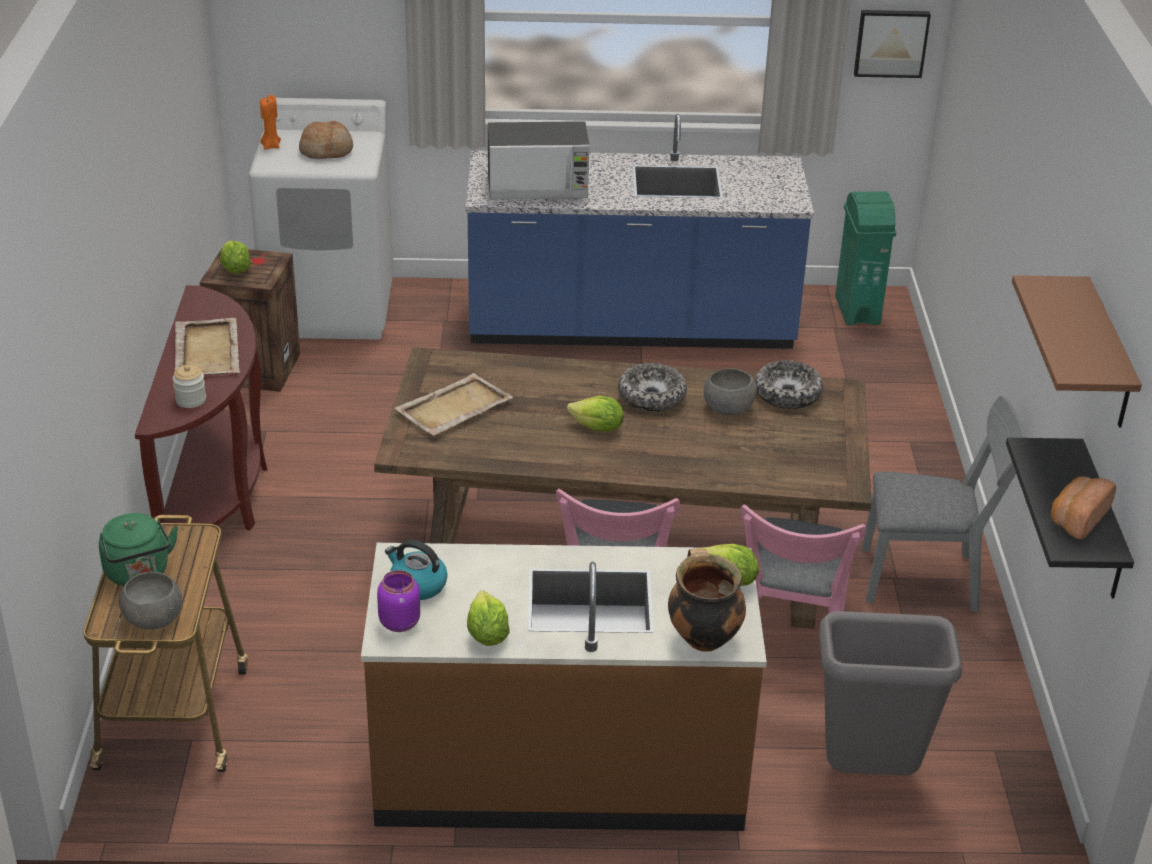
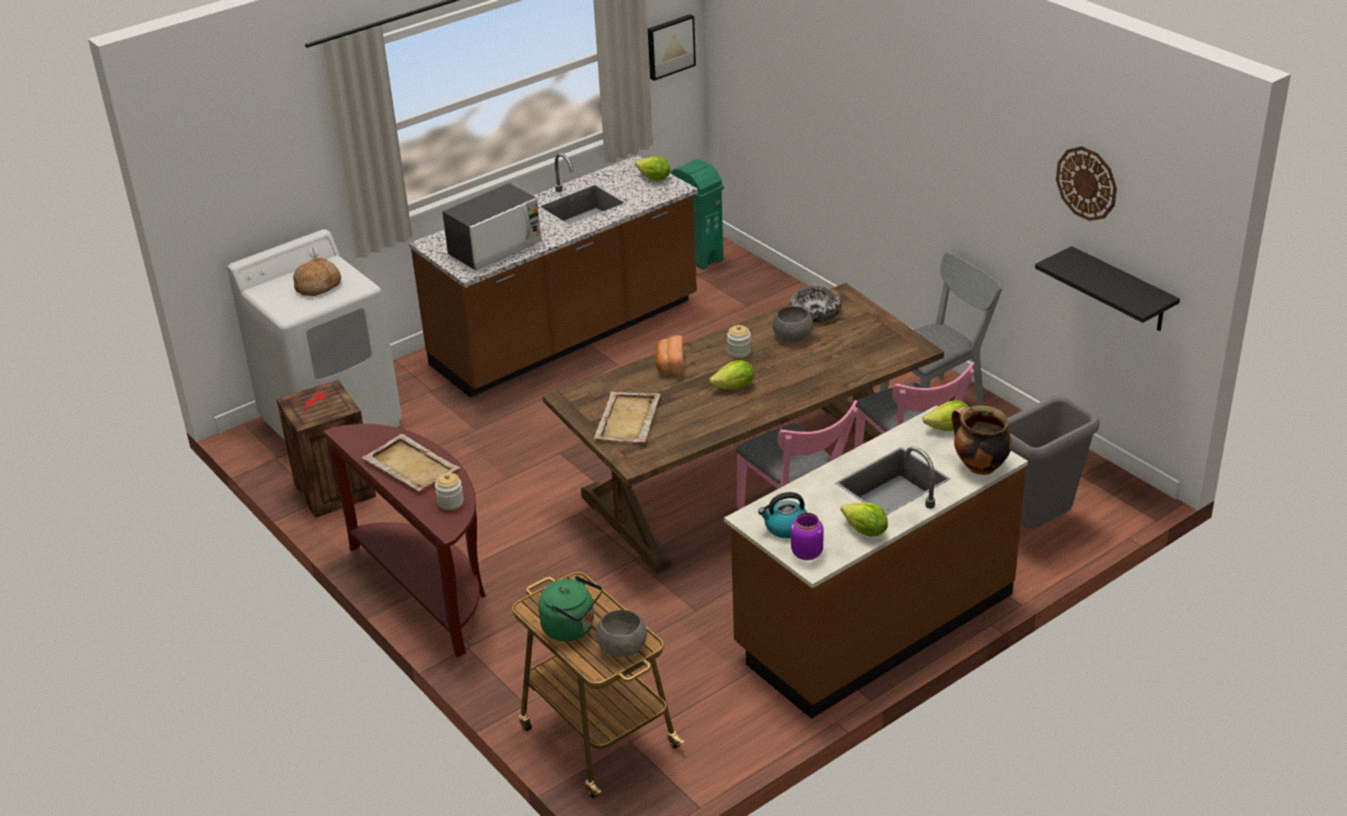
camera: 35 degrees left, 0 degrees up
lettuce [220,240,251,273] -> lettuce moved to [635,156,670,181]
orange candle [260,95,281,150] -> none
blue counter [466,114,814,349] -> brown counter [409,153,698,397]
bowl [618,363,687,412] -> jar [727,325,751,358]
brown shelf [1012,275,1142,428] -> wall clock [1056,146,1117,221]
bread [1051,477,1116,539] -> bread moved to [656,335,684,376]

